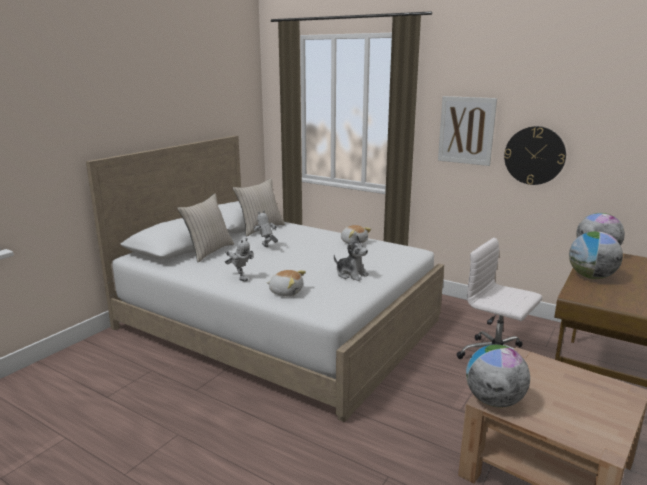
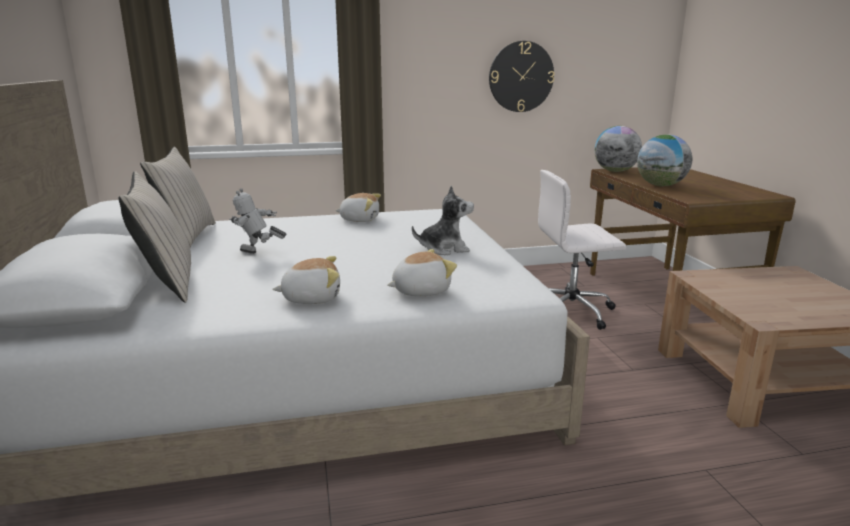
camera: 45 degrees left, 0 degrees up
toy robot [225,238,253,281] -> plush toy [272,256,340,304]
picture [438,96,497,166] -> none
globe [466,344,530,408] -> none

